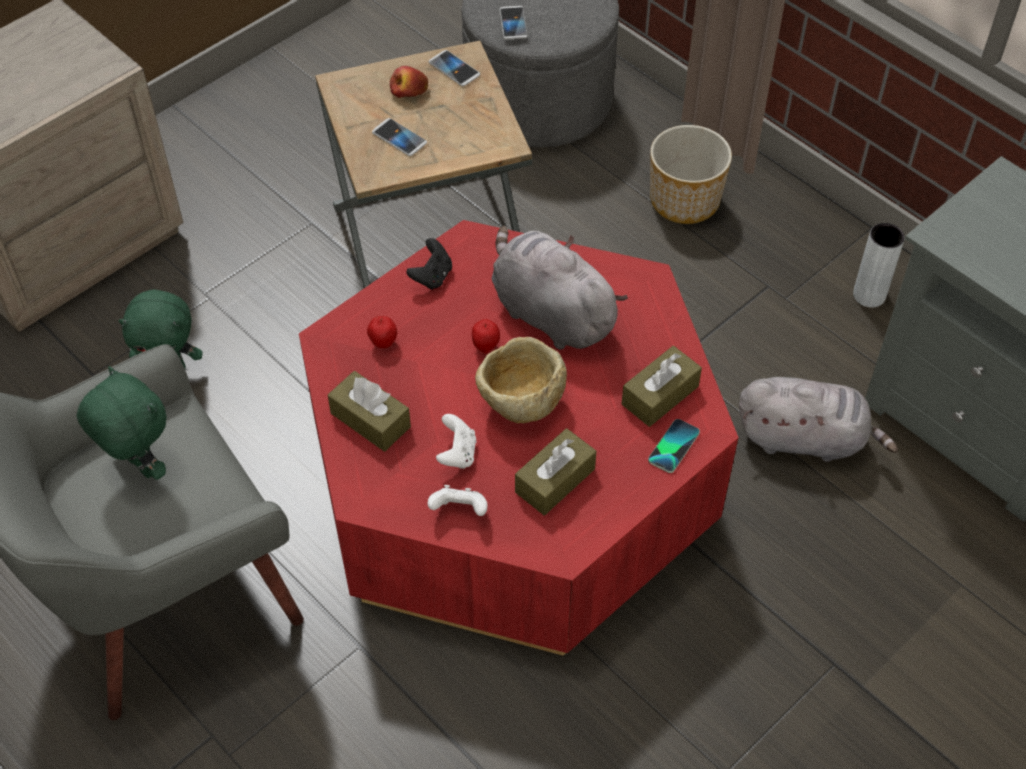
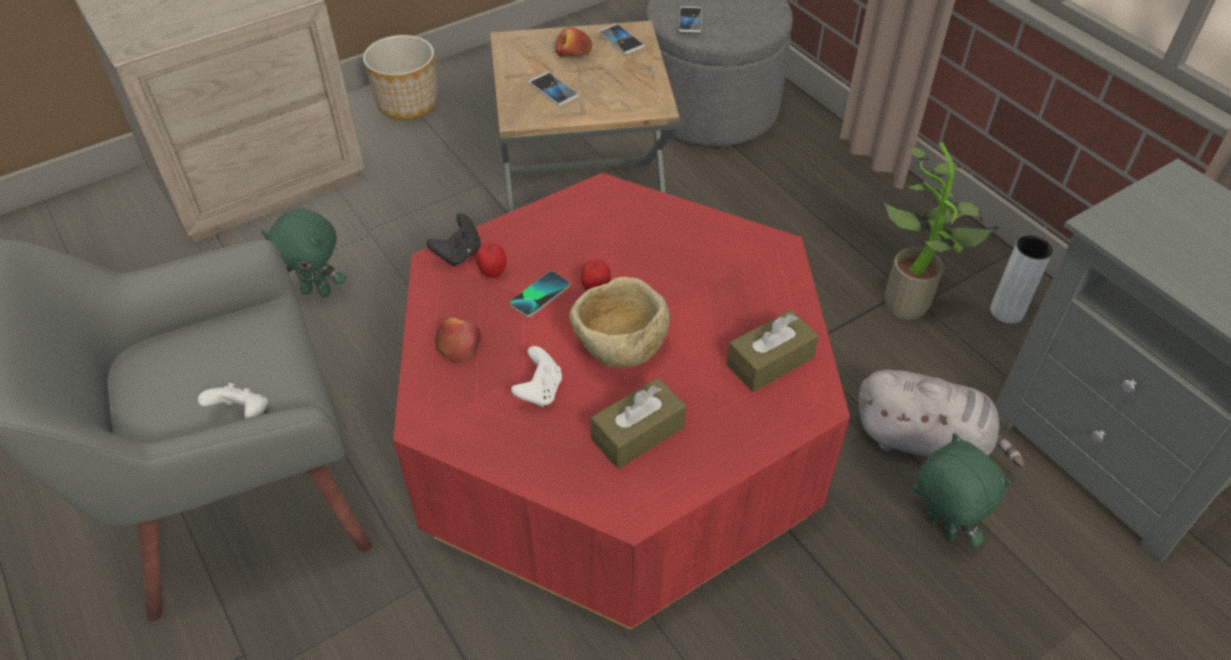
camera: 10 degrees right, 5 degrees down
green plush toy [77,366,167,480] -> green plush toy moved to [913,433,1011,547]
brown tissue box [328,371,411,451] -> apple [435,318,481,363]
black game controller [407,238,452,290] -> black game controller moved to [427,214,481,266]
white game controller [428,485,488,516] -> white game controller moved to [198,383,268,419]
grey plush toy [492,226,628,350] -> none
phone [648,419,700,473] -> phone moved to [510,271,570,317]
planter [650,125,732,224] -> planter moved to [363,35,437,120]
none -> potted plant [880,142,999,320]

